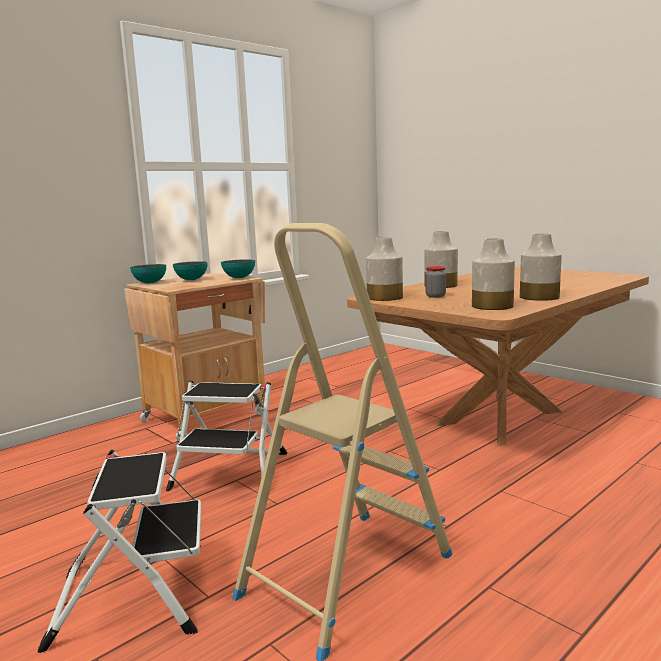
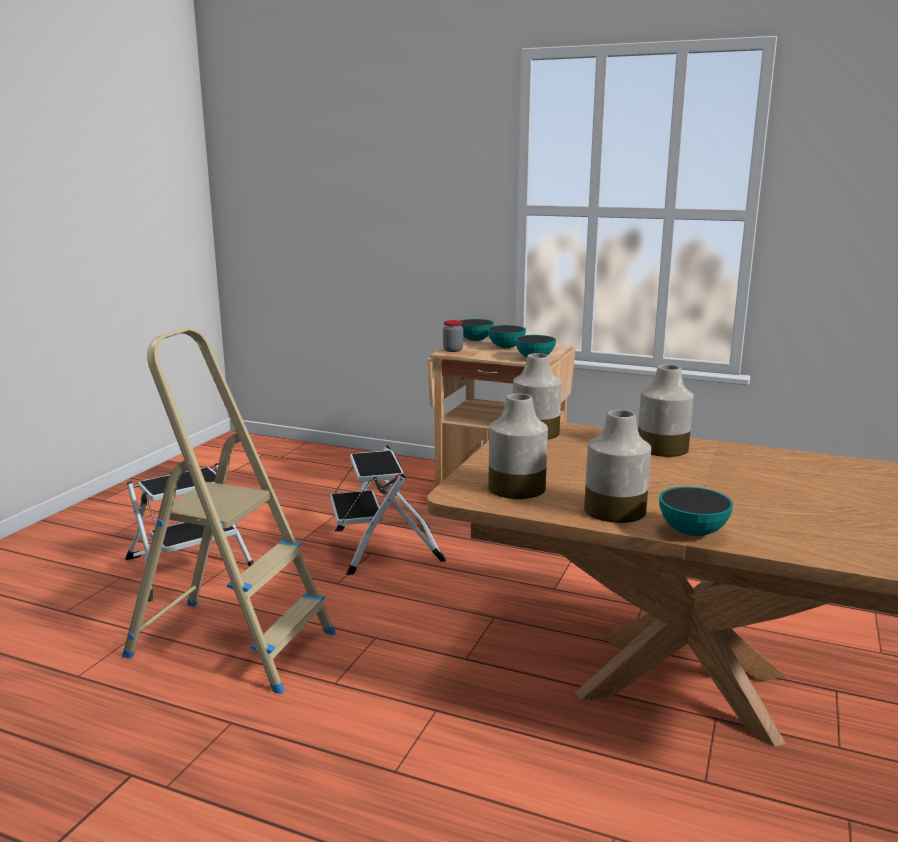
camera: 65 degrees right, 5 degrees up
jar [425,266,446,298] -> jar moved to [443,320,463,352]
none -> bowl [659,487,733,536]

